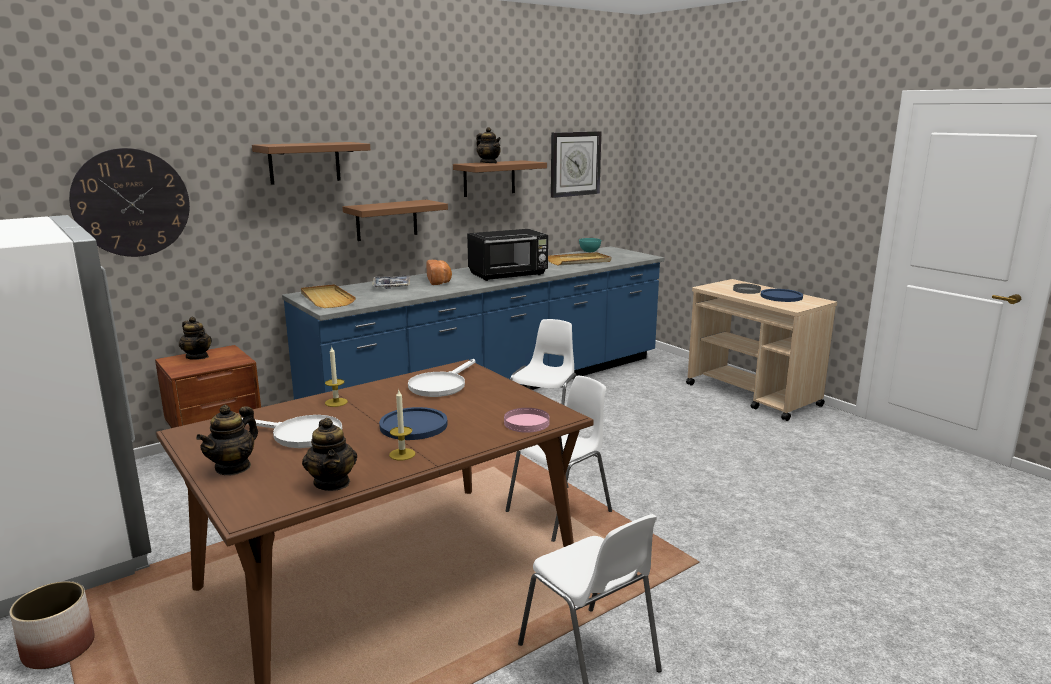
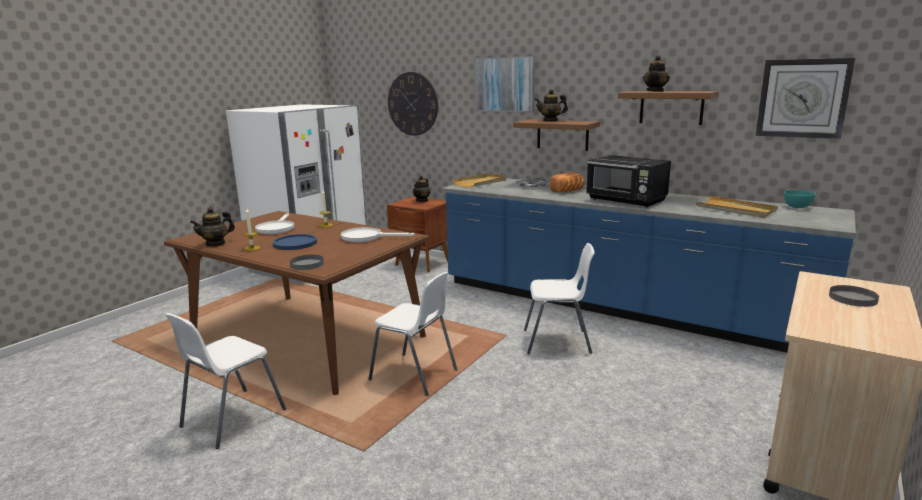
camera: 70 degrees right, 0 degrees up
planter [9,581,95,669] -> none
teapot [196,405,258,475] -> teapot moved to [535,89,568,121]
brown shelf [252,142,370,185] -> picture [475,56,535,112]
pink plate [504,408,550,433] -> grey plate [290,255,324,270]
blue plate [761,289,803,302] -> none

